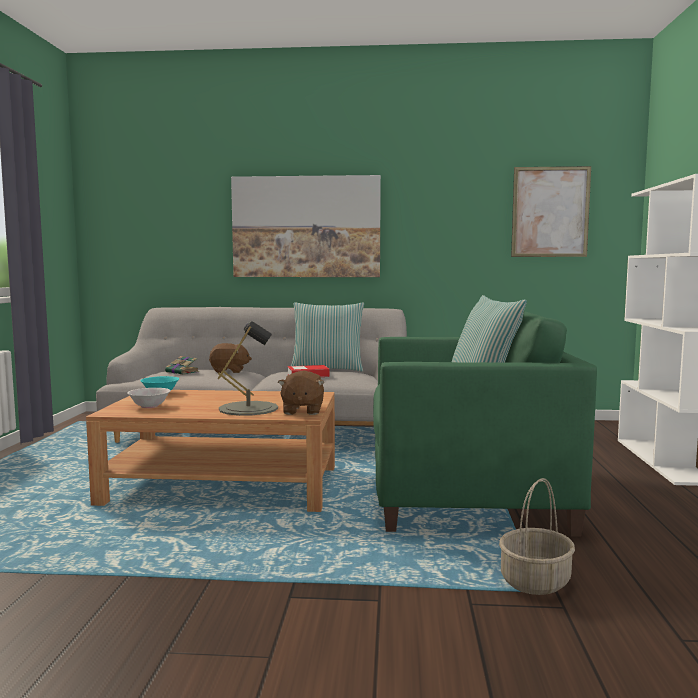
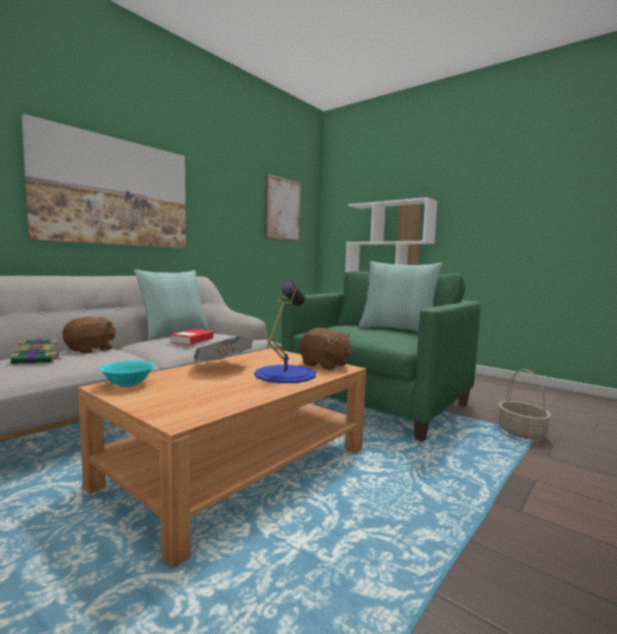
camera: 55 degrees left, 0 degrees up
white bowl [127,388,171,408] -> none
grey table lamp [218,321,278,416] -> blue table lamp [254,281,316,383]
none -> newspaper [193,337,254,361]

